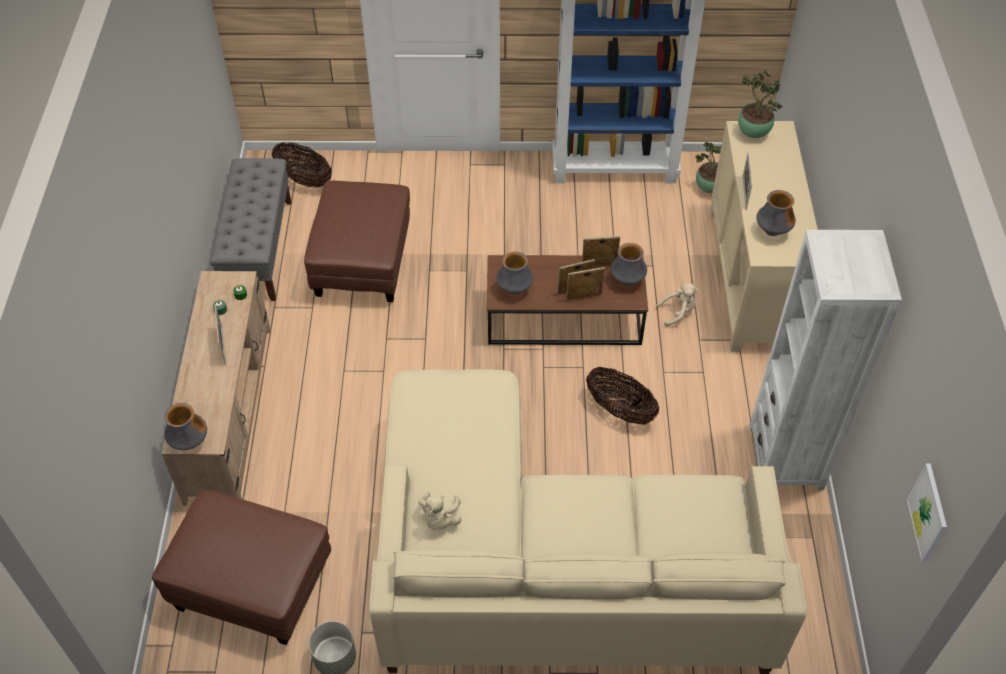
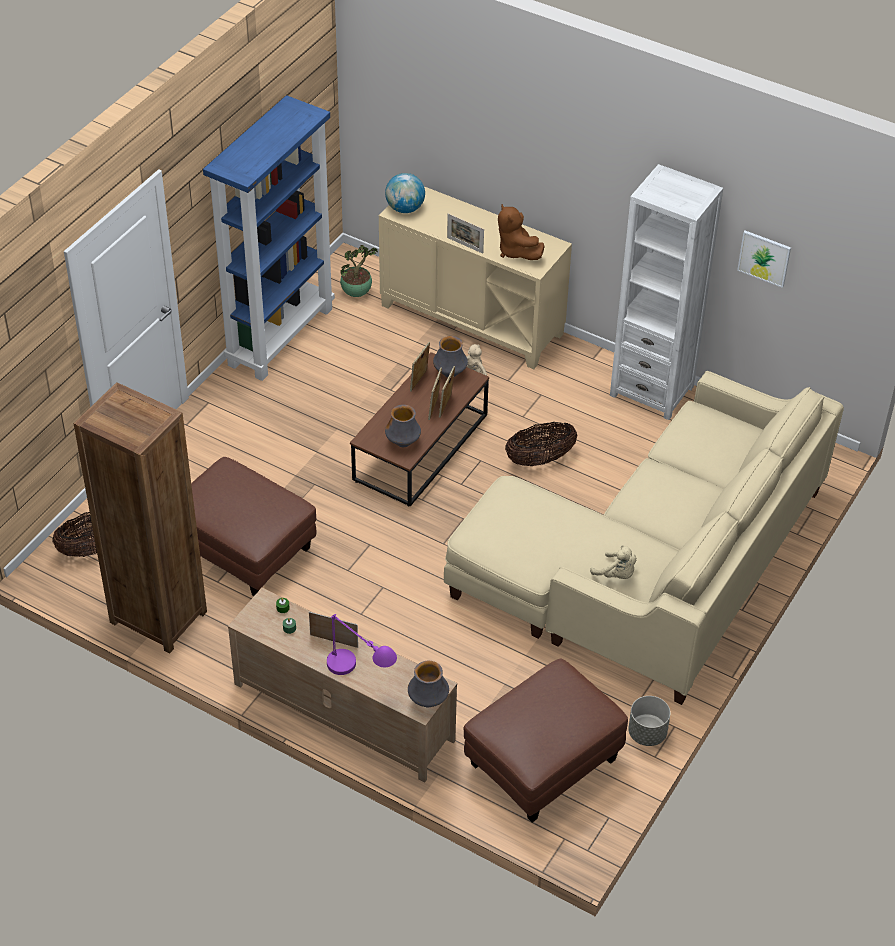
camera: 60 degrees left, 5 degrees down
grey bench [210,158,291,301] -> brown bookcase [74,382,207,654]
potted plant [738,70,783,138] -> globe [385,173,425,213]
vase [756,190,796,236] -> brown plush toy [498,204,545,260]
picture [907,464,947,562] -> picture moved to [737,231,791,288]
none -> purple table lamp [327,614,397,675]

